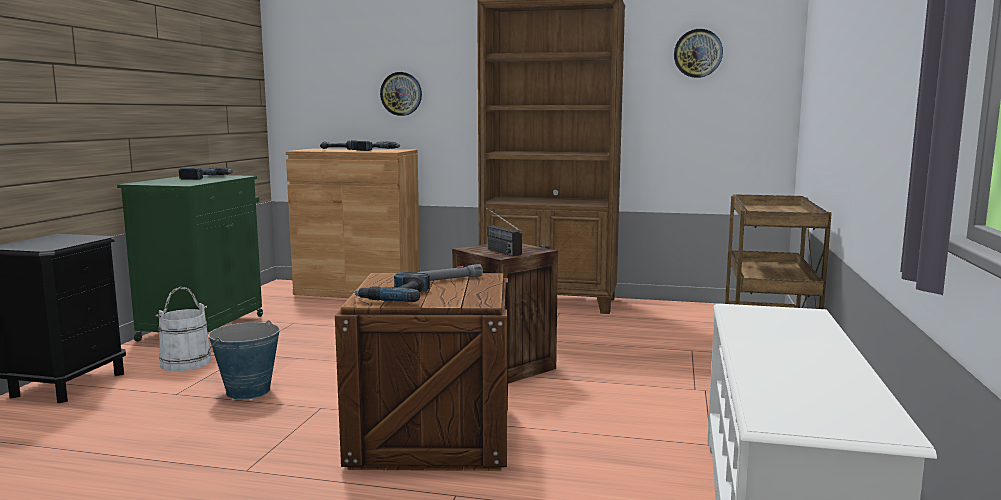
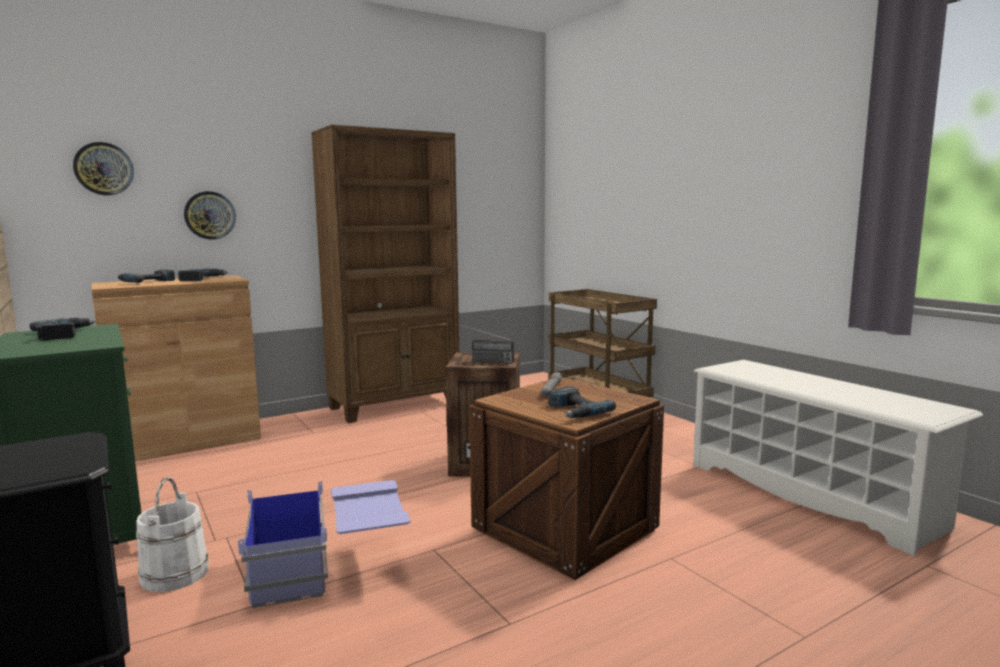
camera: 45 degrees left, 0 degrees up
bucket [208,320,280,400] -> blue storage box [238,480,410,608]
wall clock [674,29,723,78] -> wall clock moved to [73,142,134,195]

